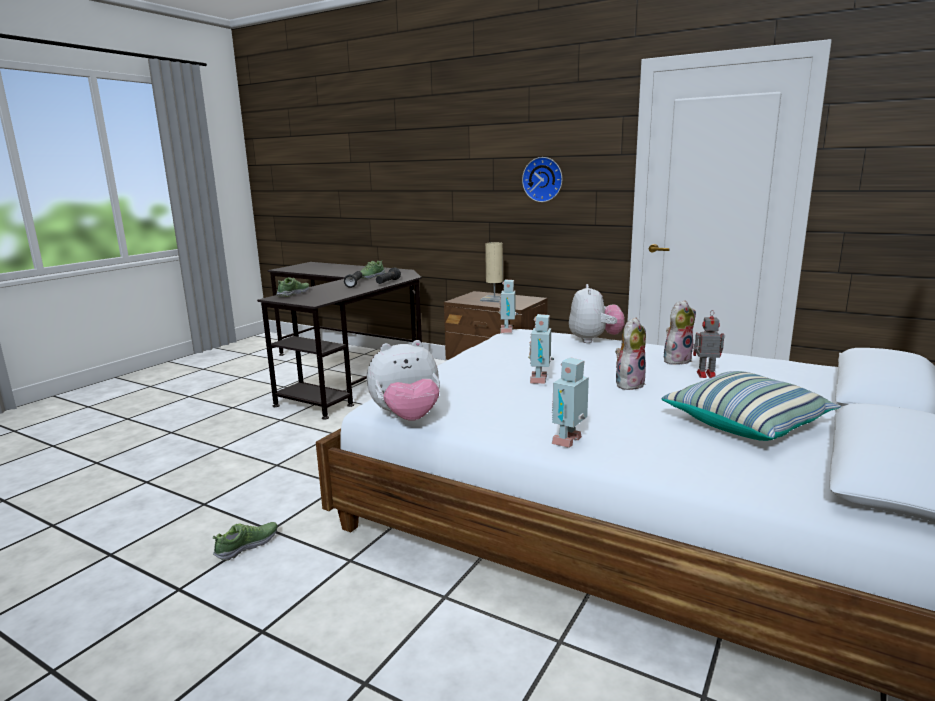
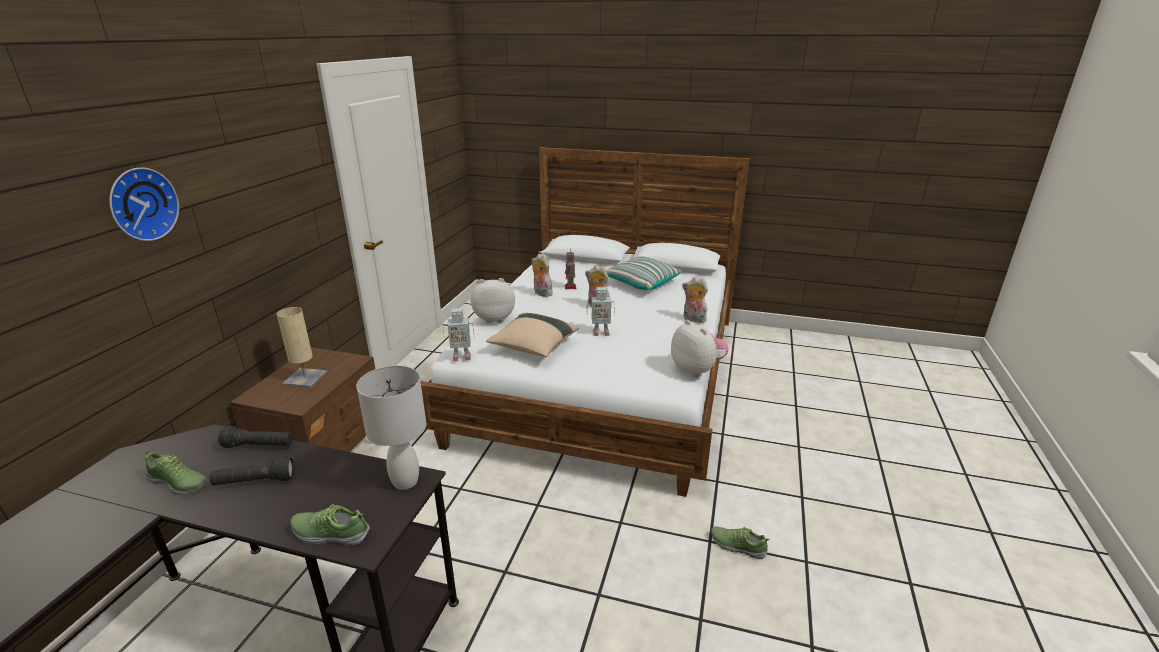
camera: 105 degrees left, 10 degrees up
wall clock [522,157,562,202] -> wall clock moved to [109,167,179,241]
toy robot [552,357,589,448] -> plush toy [682,277,708,323]
none -> white table lamp [356,365,426,490]
none -> beige pillow [486,313,579,357]

